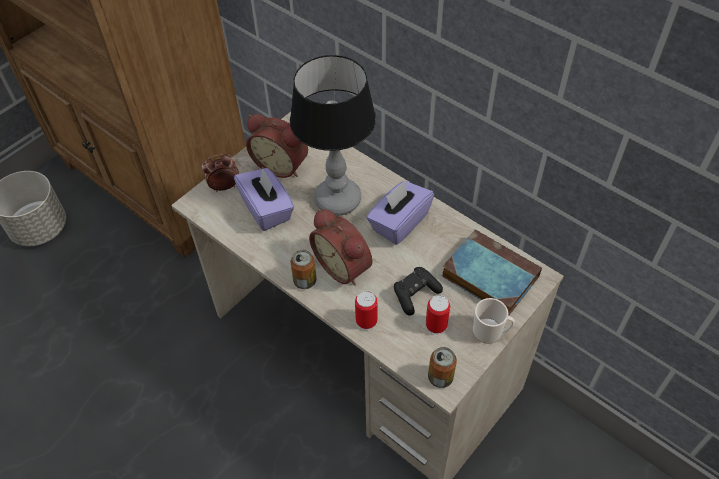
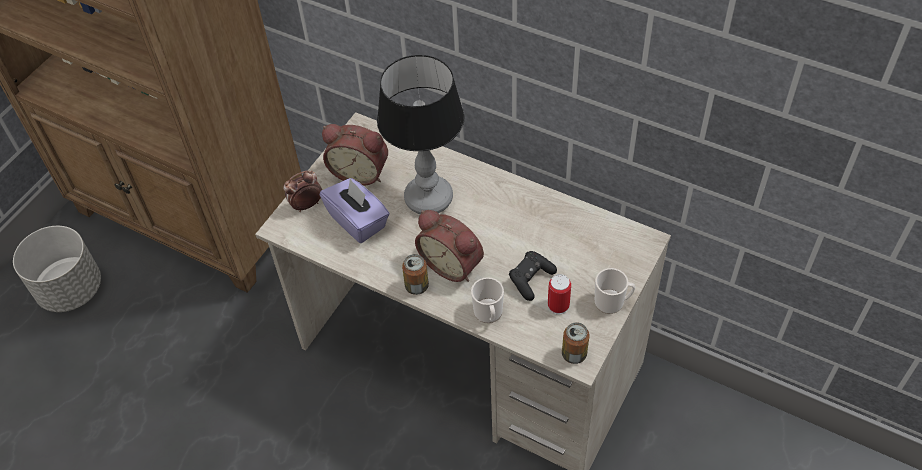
camera: 10 degrees left, 0 degrees up
can [355,291,378,330] -> mug [471,277,504,323]
purple tissue box [366,181,434,245] -> none
book [442,229,542,316] -> none

